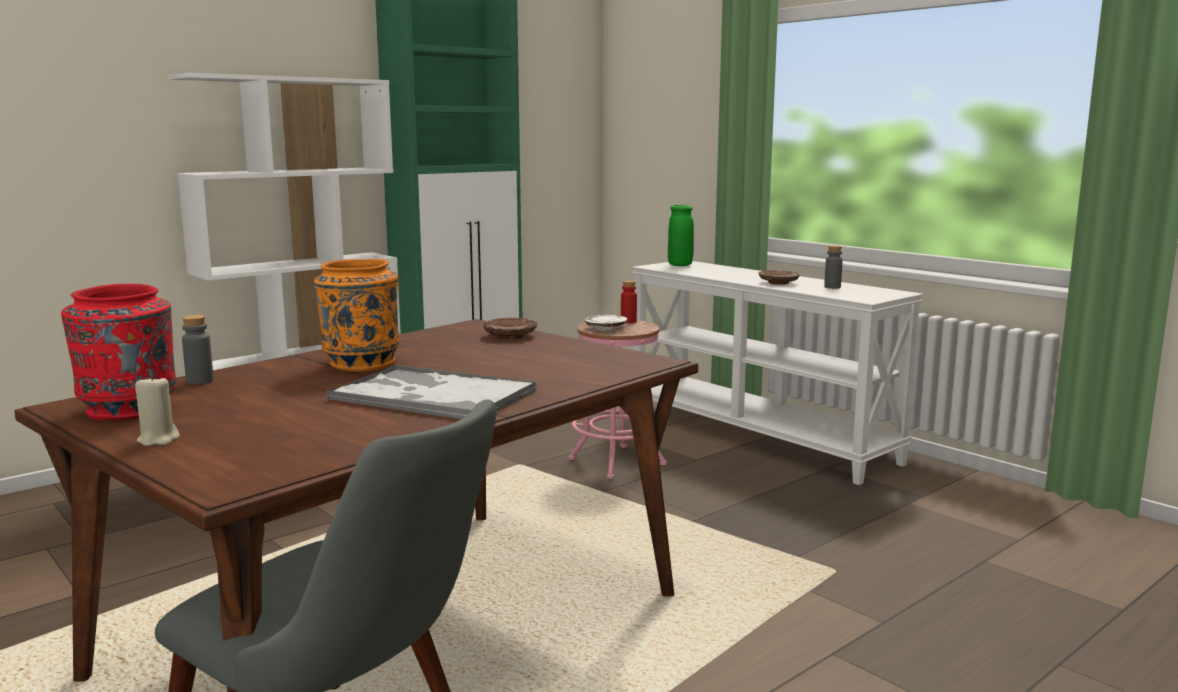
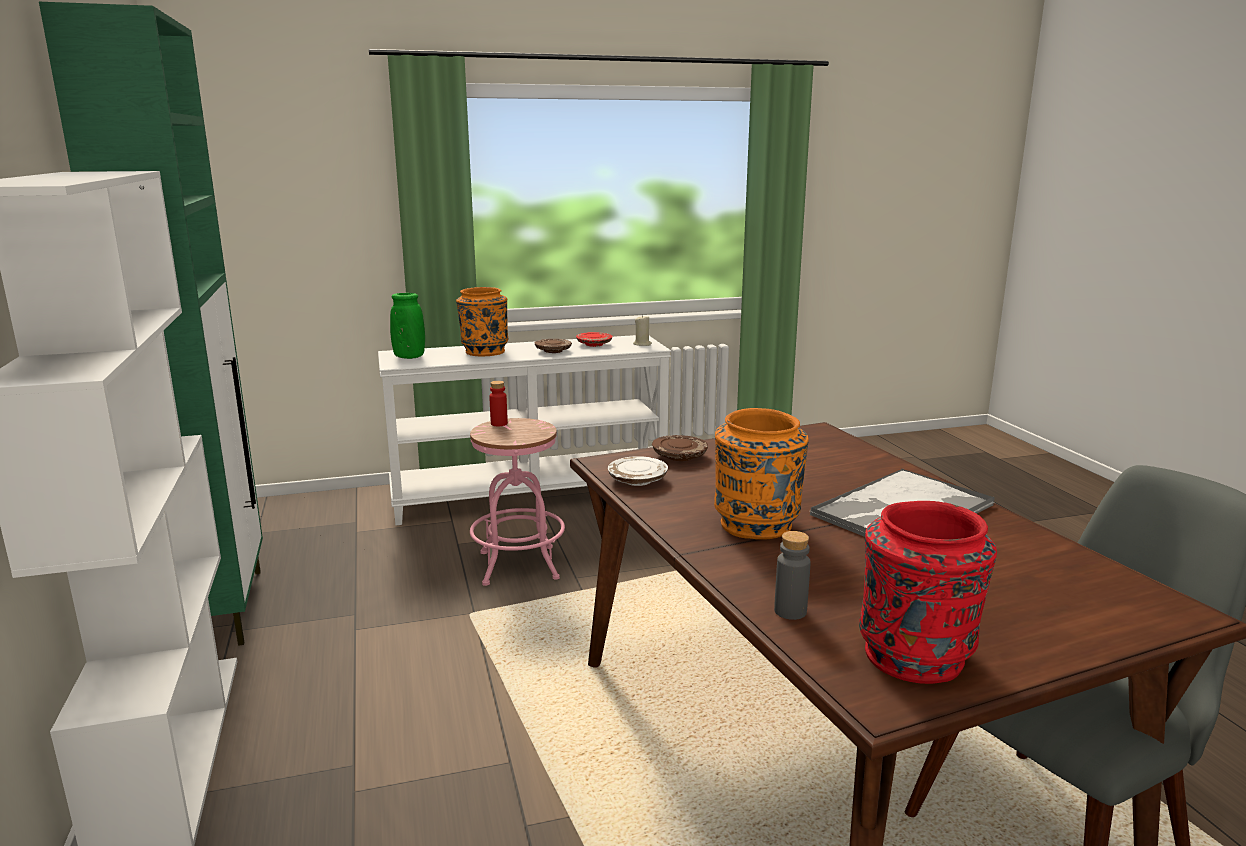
camera: 65 degrees left, 5 degrees up
beige candle [135,374,180,446] -> beige candle moved to [633,315,652,346]
white plate [585,315,627,331] -> white plate moved to [608,456,668,486]
grey bottle [824,245,843,289] -> red plate [576,332,612,347]
none -> orange vase [456,287,508,356]

